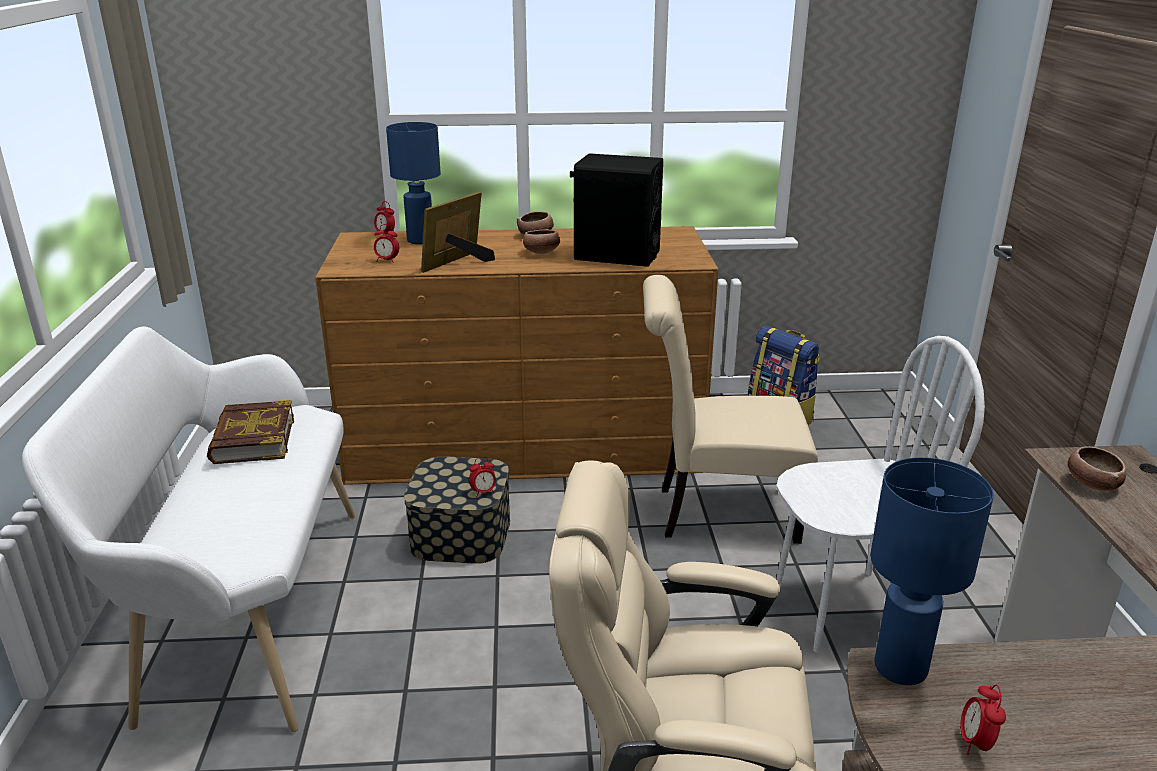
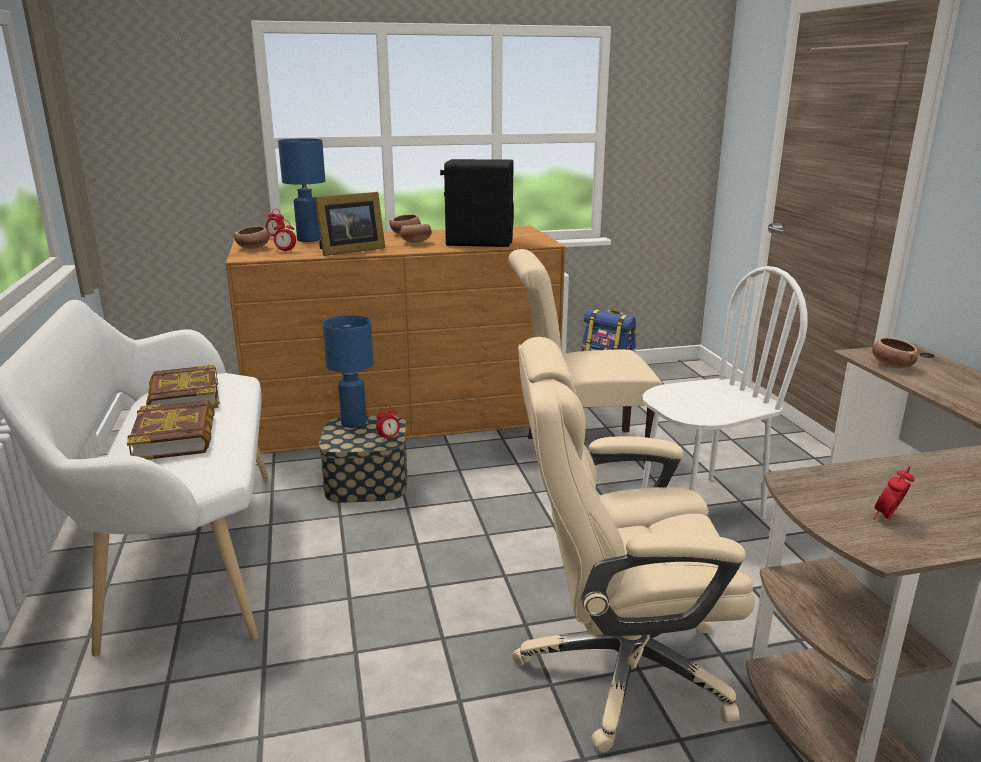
camera: 10 degrees left, 5 degrees down
picture frame [421,192,495,273] -> picture frame turned 150 degrees counterclockwise [315,192,385,256]
blue table lamp [870,457,994,685] -> blue table lamp moved to [322,315,373,428]
alarm clock [960,685,1006,755] -> alarm clock turned 45 degrees clockwise [873,466,915,520]
none -> book [127,400,215,460]
none -> bowl [234,226,270,249]

